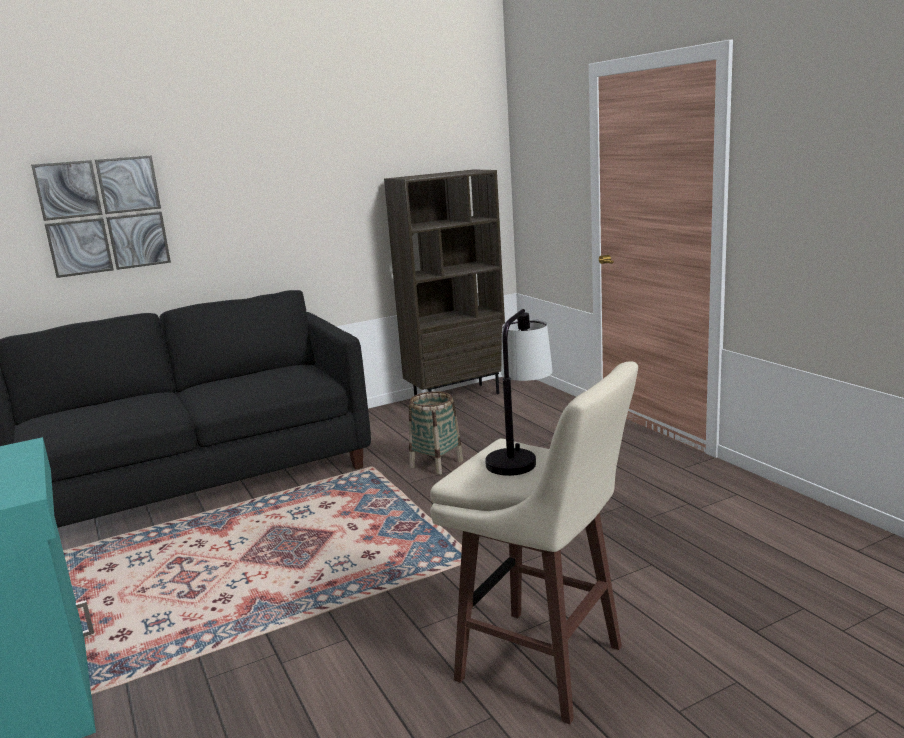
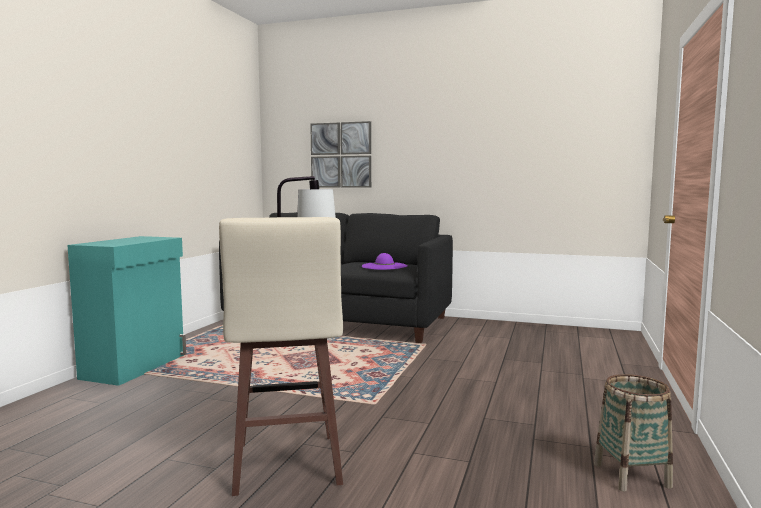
camera: 45 degrees right, 10 degrees down
brown bookcase [384,170,505,396] -> none
basket [409,391,463,475] -> basket moved to [594,374,673,491]
none -> purple hat [362,253,407,270]

